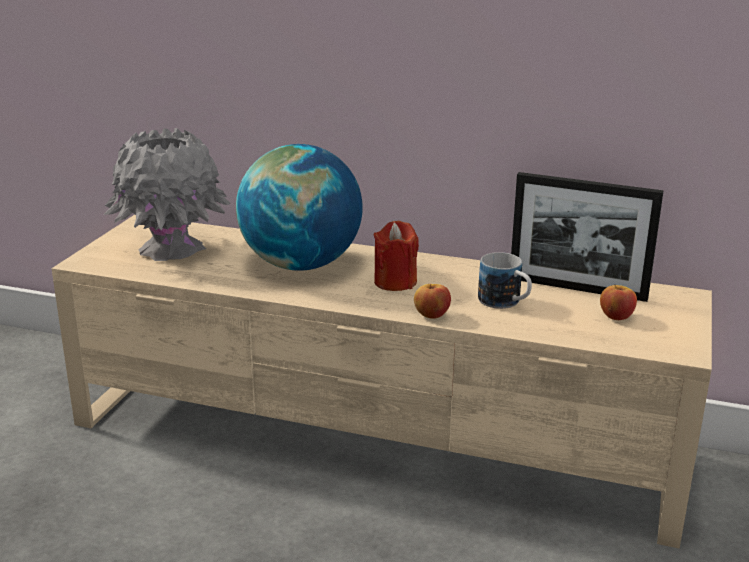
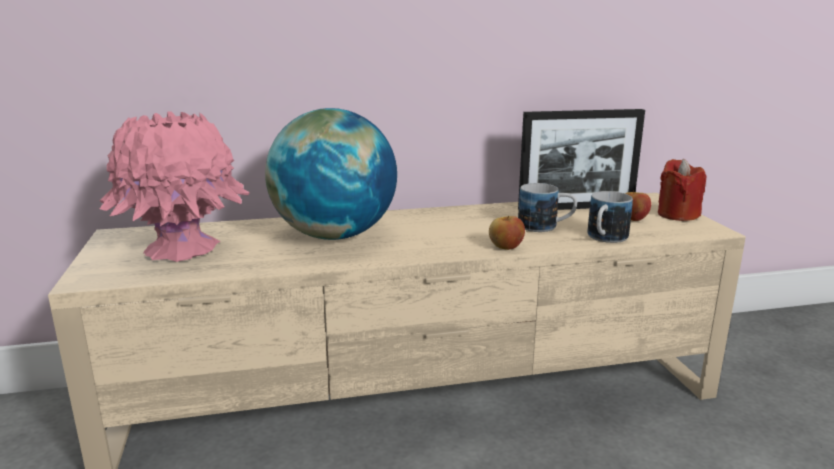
camera: 30 degrees left, 5 degrees down
grey vase [104,128,230,261] -> pink vase [99,111,250,262]
red candle [374,221,419,291] -> red candle moved to [658,159,706,221]
none -> mug [587,191,633,243]

